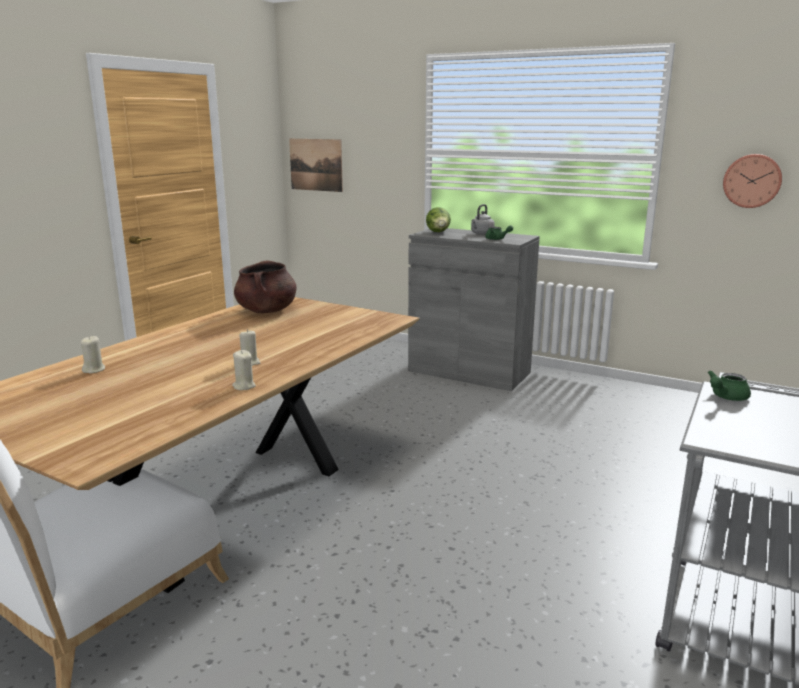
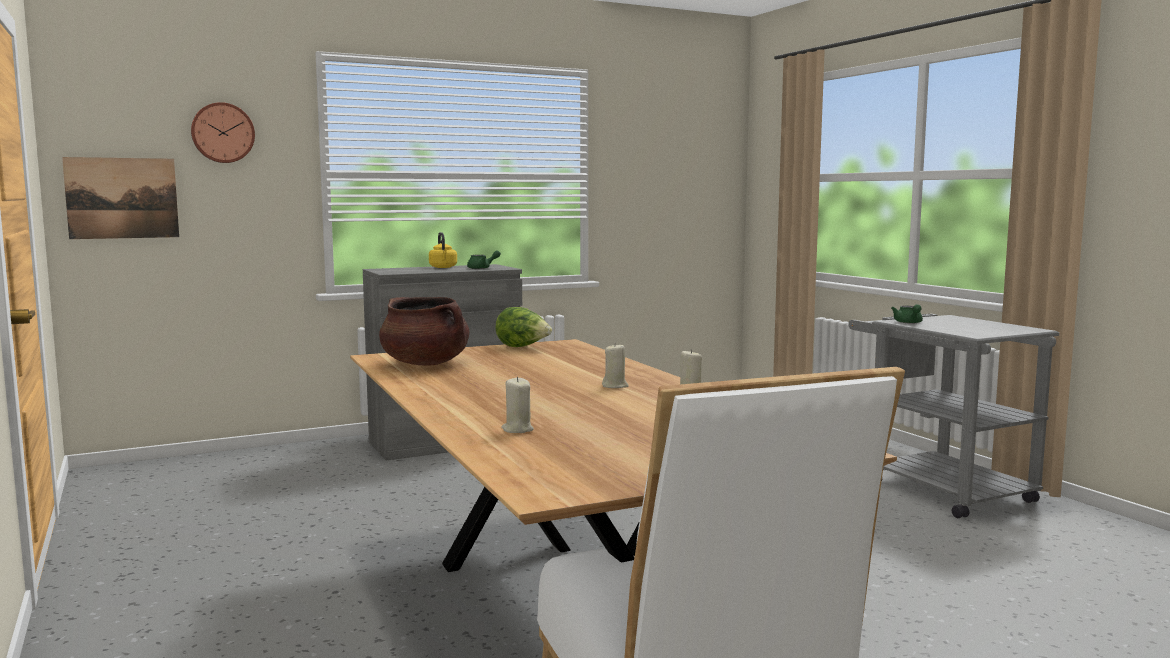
camera: 55 degrees left, 10 degrees down
lettuce [426,207,451,232] -> lettuce moved to [495,307,552,347]
grey kettle [471,204,495,235] -> yellow kettle [429,232,457,268]
wall clock [723,154,782,208] -> wall clock moved to [191,102,255,163]

